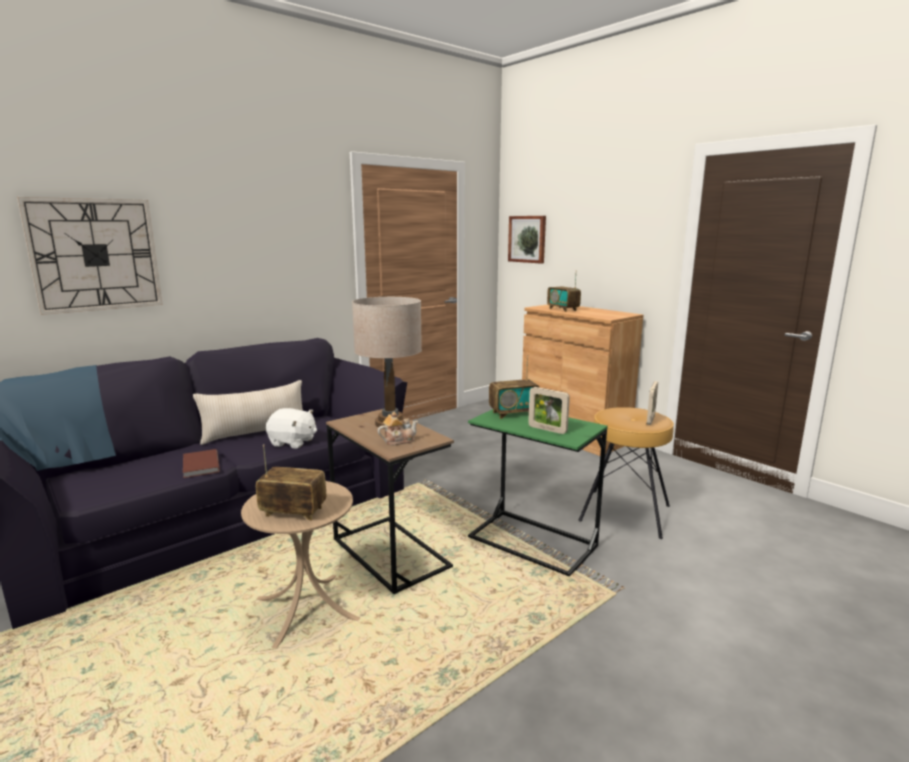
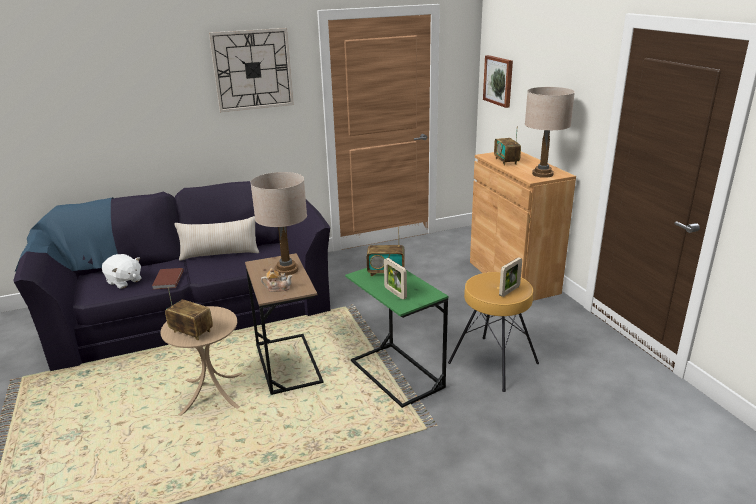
camera: 20 degrees right, 10 degrees up
wall clock [17,197,163,315] -> wall clock moved to [209,28,294,112]
white plush toy [266,408,317,448] -> white plush toy moved to [102,254,142,289]
none -> beige table lamp [525,87,575,178]

